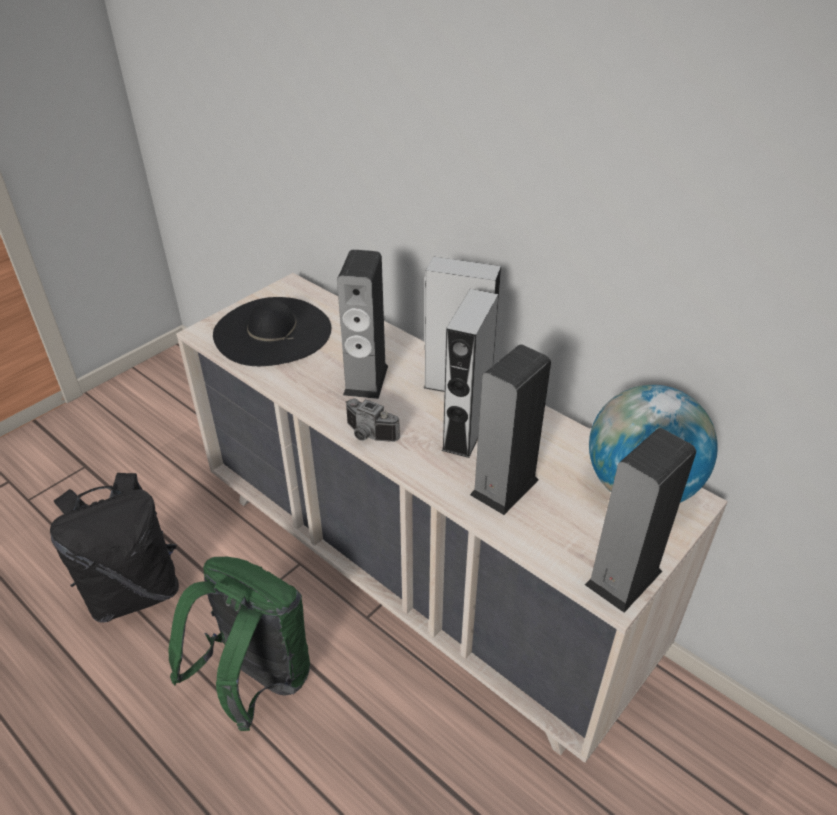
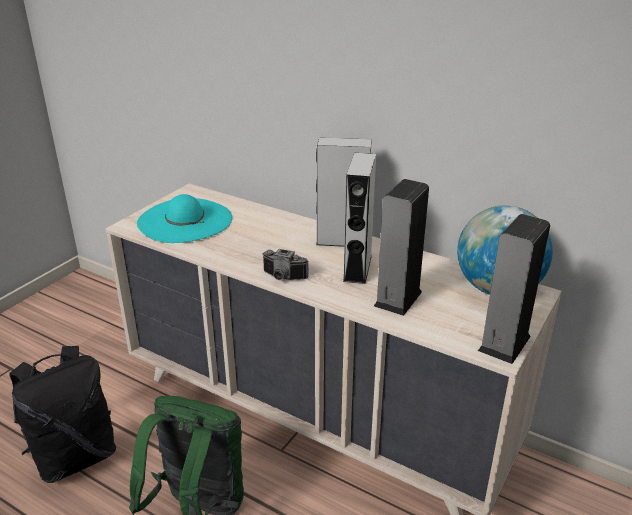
camera: 10 degrees left, 10 degrees down
black hat [213,297,331,366] -> turquoise hat [137,194,232,243]
speaker [337,249,388,399] -> none

